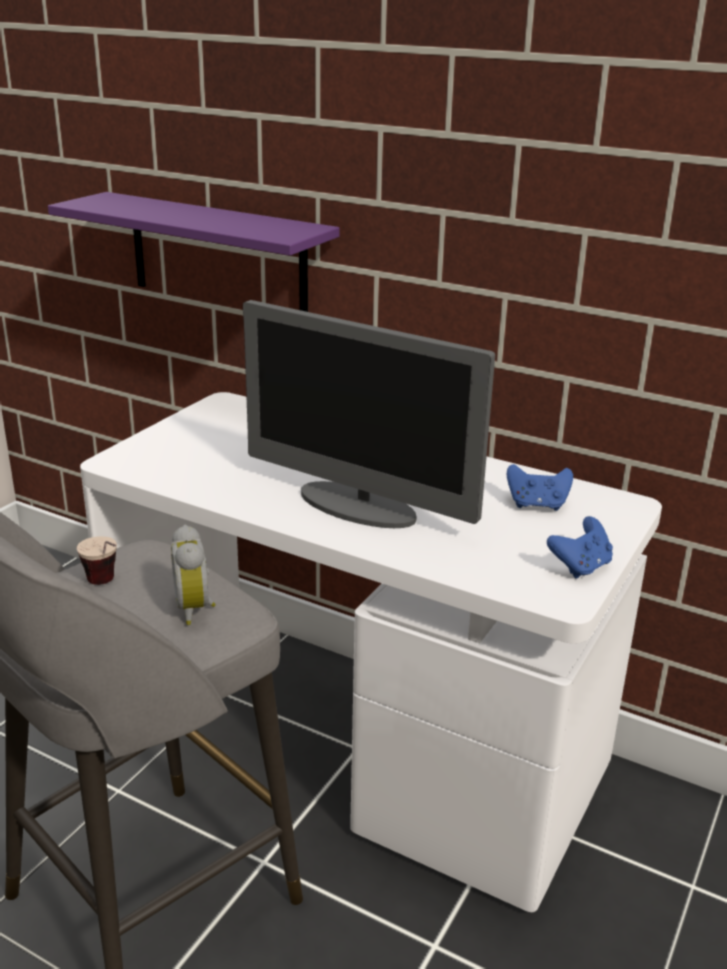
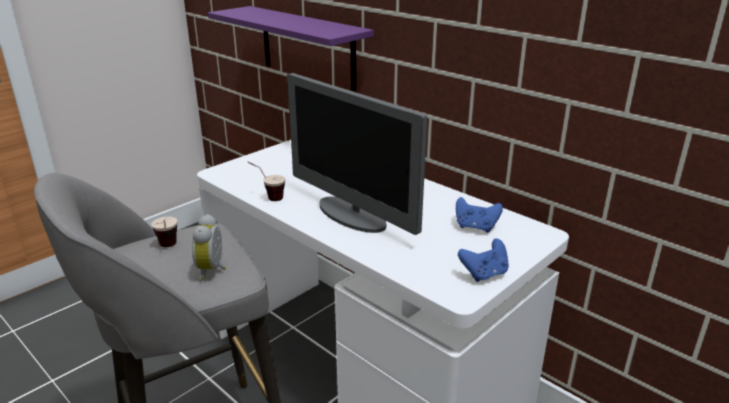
camera: 15 degrees right, 0 degrees up
none -> cup [247,162,285,201]

